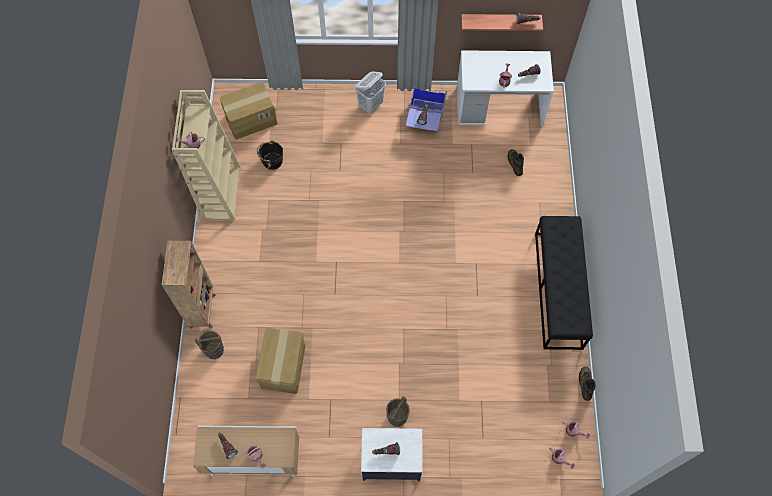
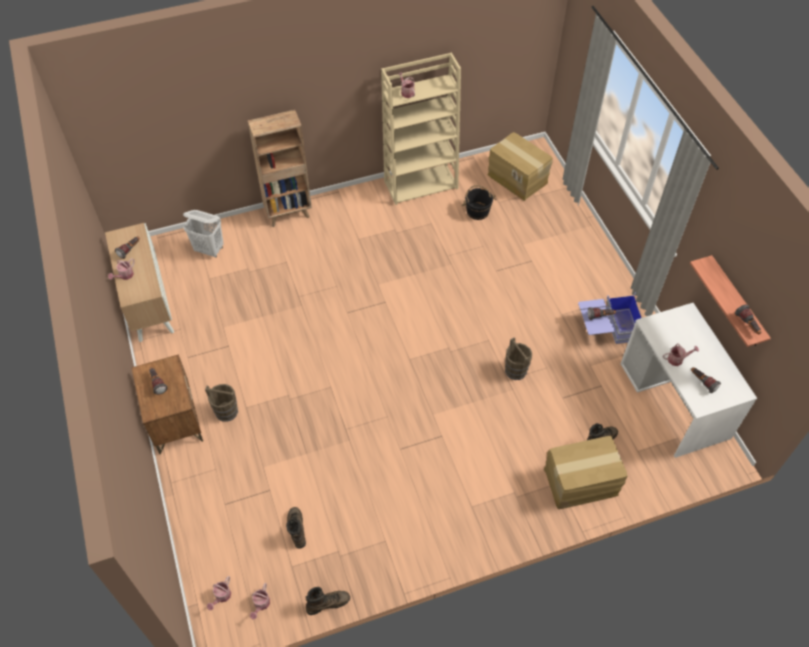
camera: 70 degrees right, 10 degrees down
brown bucket [195,331,224,359] -> brown bucket moved to [505,337,532,380]
cardboard box [256,328,305,394] -> cardboard box moved to [544,436,628,509]
white laundry basket [355,71,386,114] -> white laundry basket moved to [183,210,224,257]
white nightstand [361,428,423,482] -> brown nightstand [132,354,203,454]
black bench [535,216,593,350] -> none
none -> brown boot [286,507,306,549]

